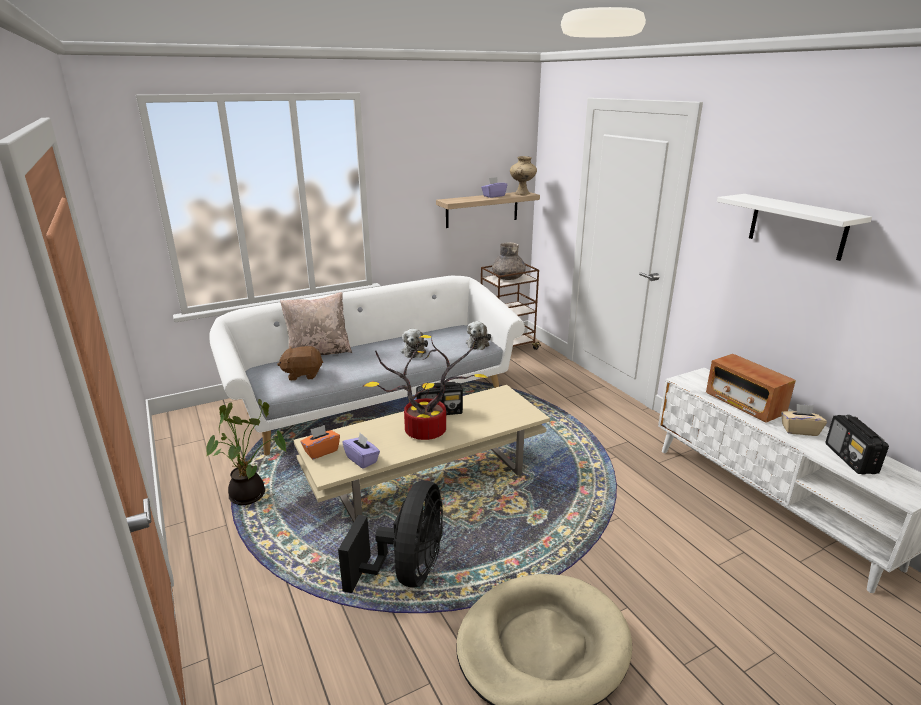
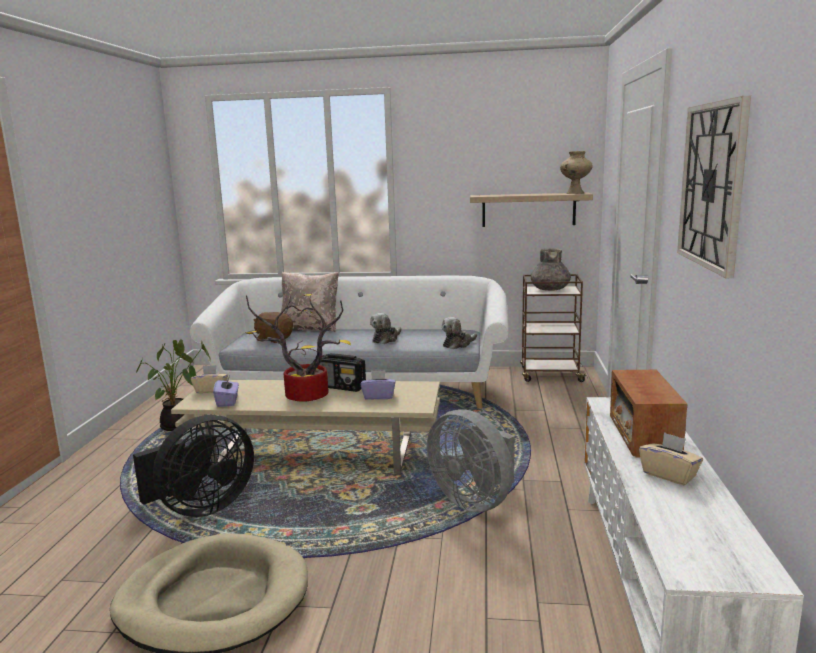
camera: 35 degrees right, 10 degrees down
orange tissue box [300,425,340,459] -> beige tissue box [191,365,228,393]
purple tissue box [481,177,507,198] -> purple tissue box moved to [360,370,395,400]
white shelf [717,194,872,261] -> wall clock [677,96,751,278]
radio [825,415,889,475] -> none
none -> grey fan [427,409,515,512]

